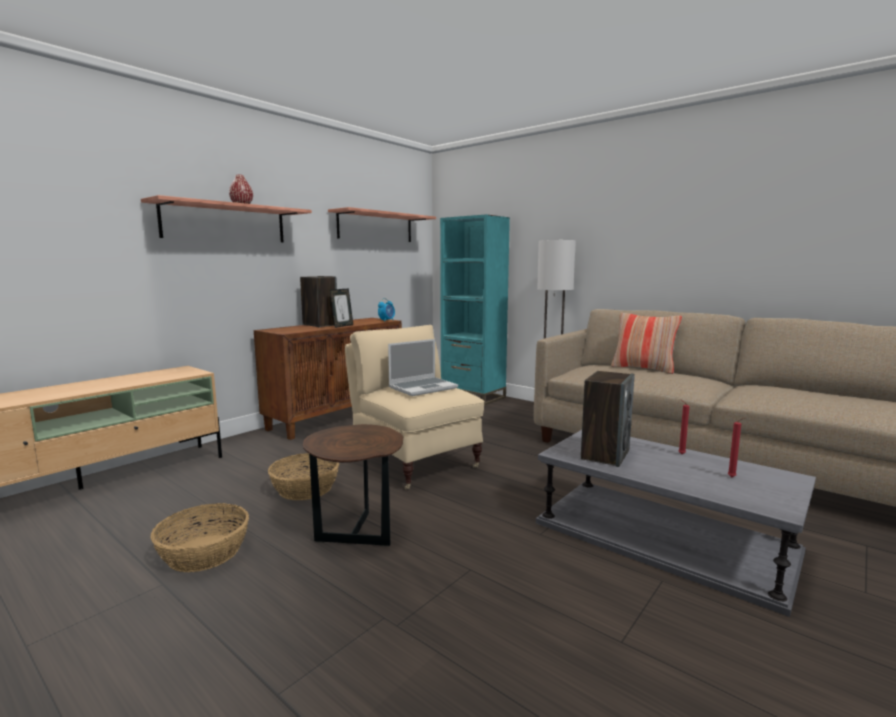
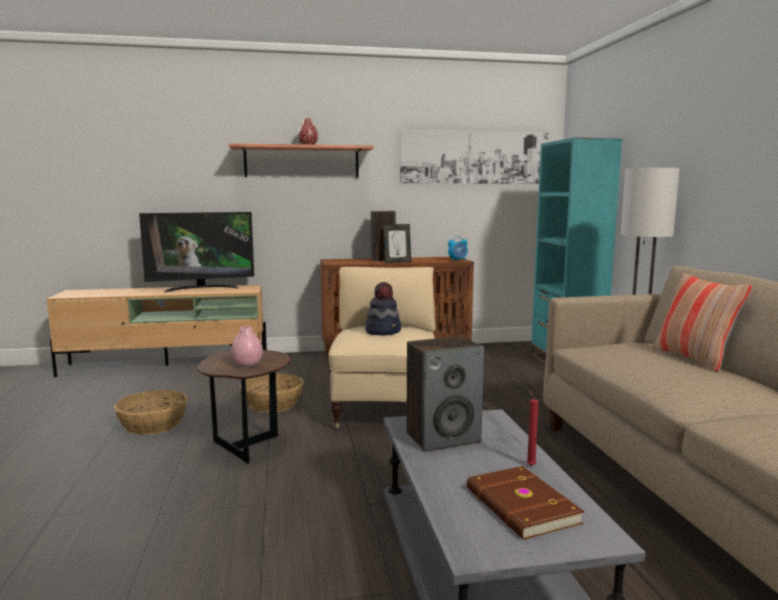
camera: 40 degrees right, 0 degrees up
shelf [328,207,436,242] -> picture [400,130,548,184]
laptop [388,339,458,396] -> hat [365,282,401,335]
red candle [728,418,745,477] -> brown book [467,466,584,540]
none -> television [139,212,254,293]
none -> pink vase [231,326,263,367]

